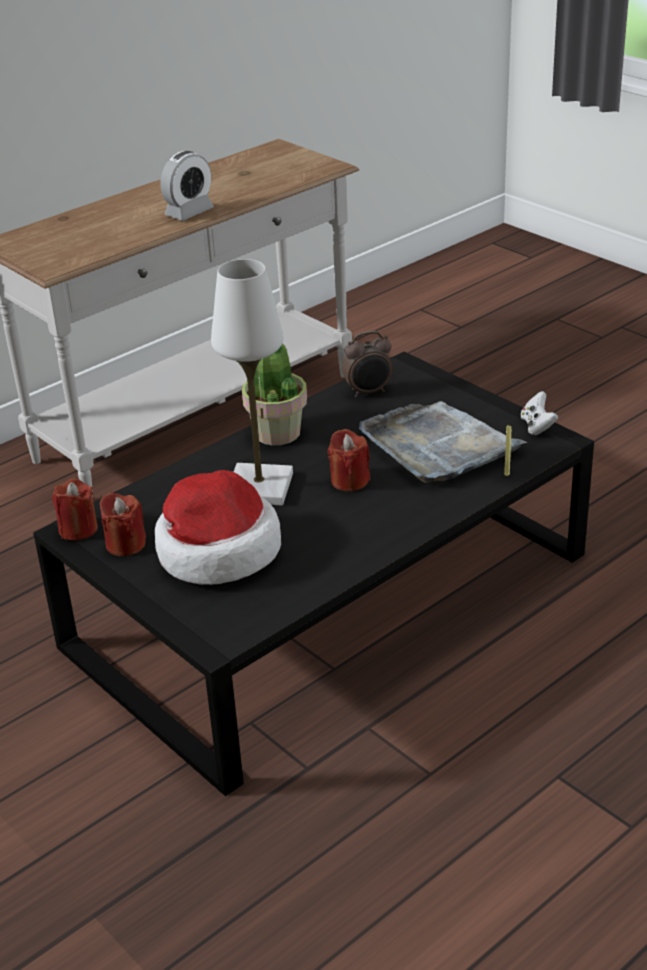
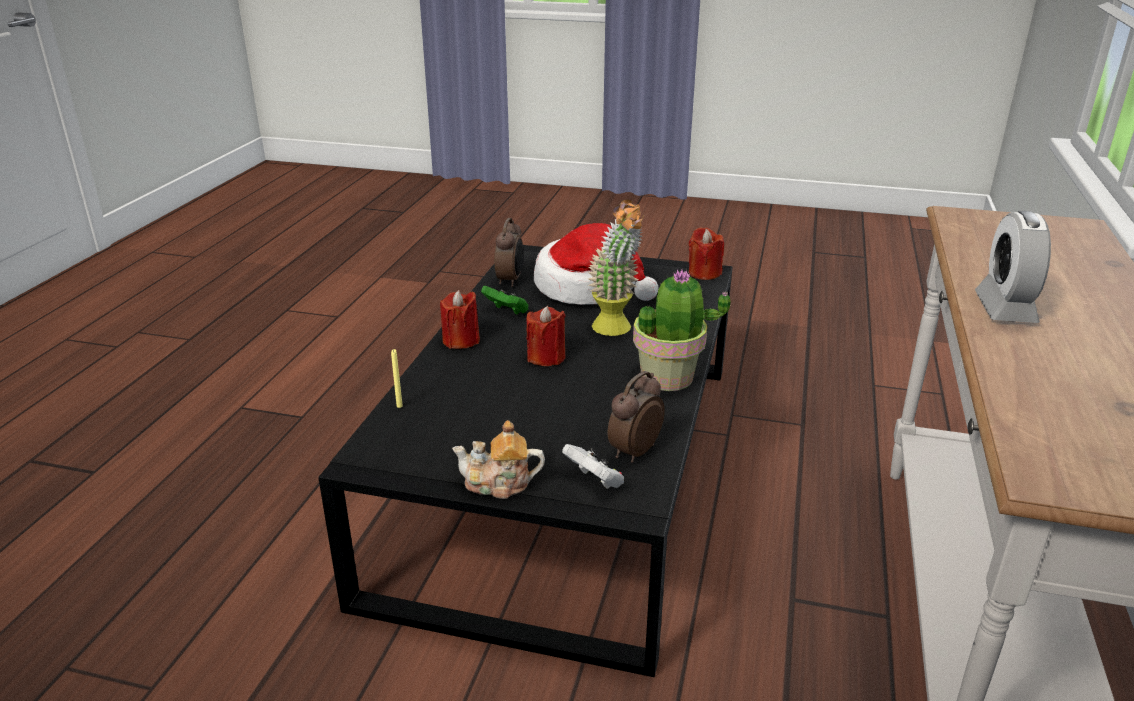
camera: 145 degrees right, 5 degrees down
red candle [100,492,146,557] -> red candle moved to [440,290,480,349]
white table lamp [211,259,293,506] -> potted plant [587,200,644,336]
grey tray [359,401,527,483] -> none
white game controller [521,391,558,435] -> white game controller moved to [562,444,624,489]
none -> teapot [452,420,545,499]
none -> green game controller [481,286,528,315]
none -> alarm clock [494,218,524,287]

